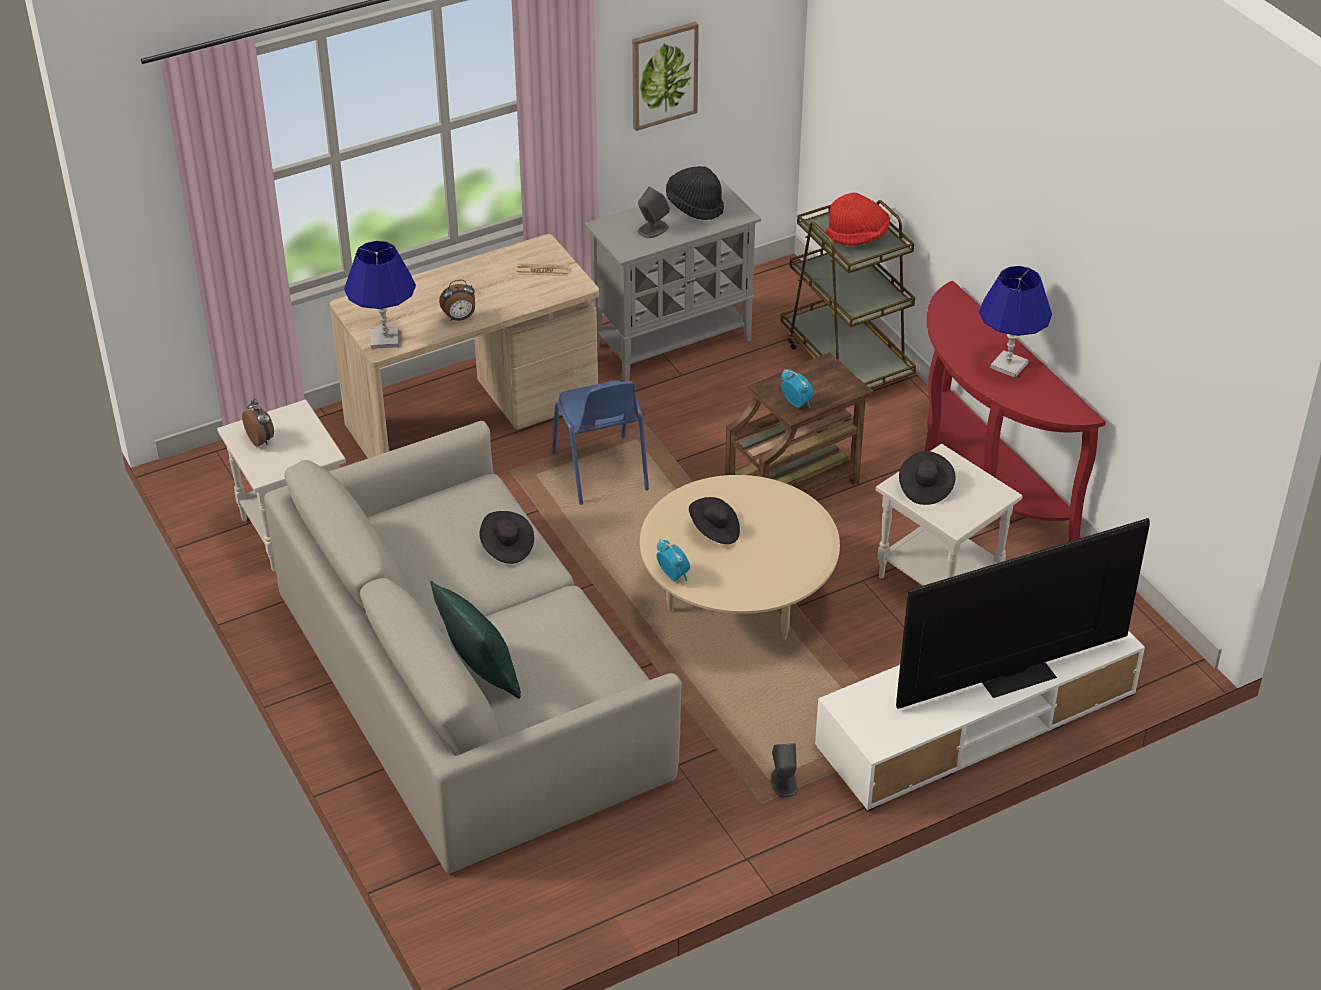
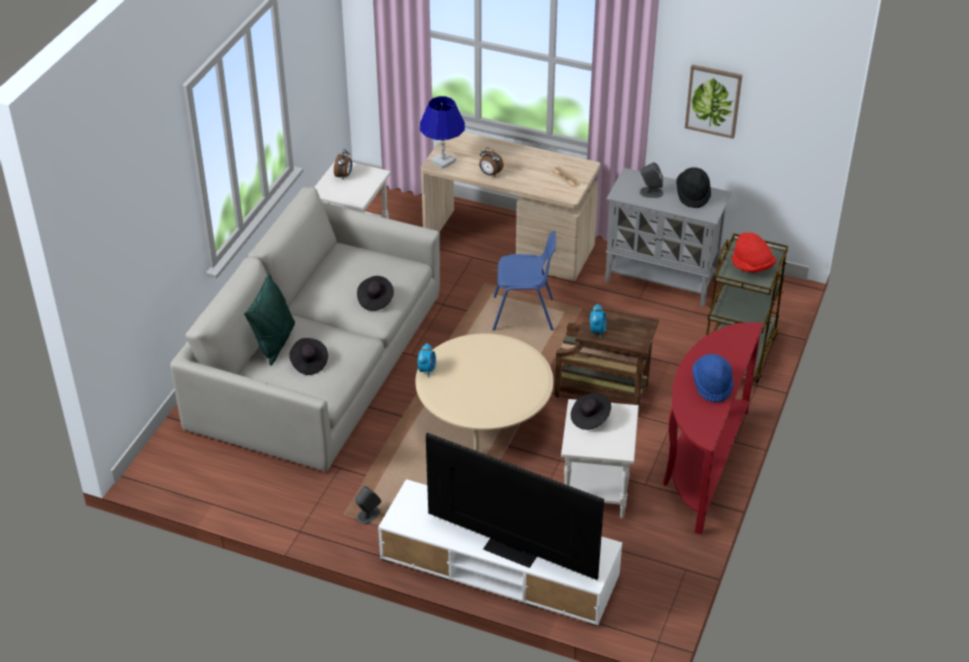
camera: 50 degrees right, 0 degrees up
blue chair [552,380,649,505] -> blue chair turned 120 degrees counterclockwise [492,231,556,331]
black hat [689,497,740,544] -> black hat moved to [289,338,328,375]
blue table lamp [979,266,1052,378] -> blue hat [692,354,733,402]

